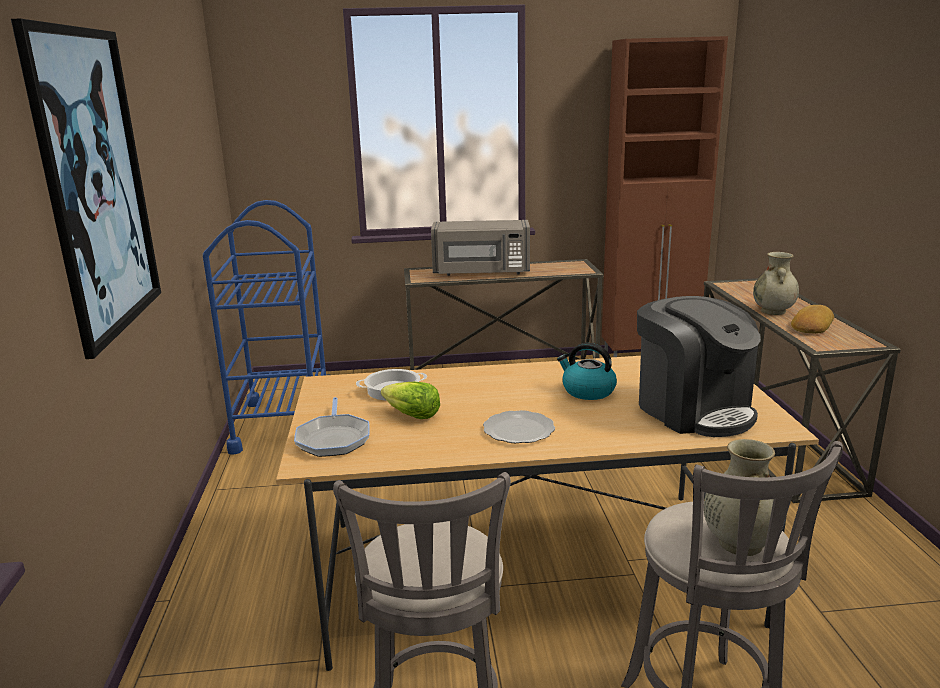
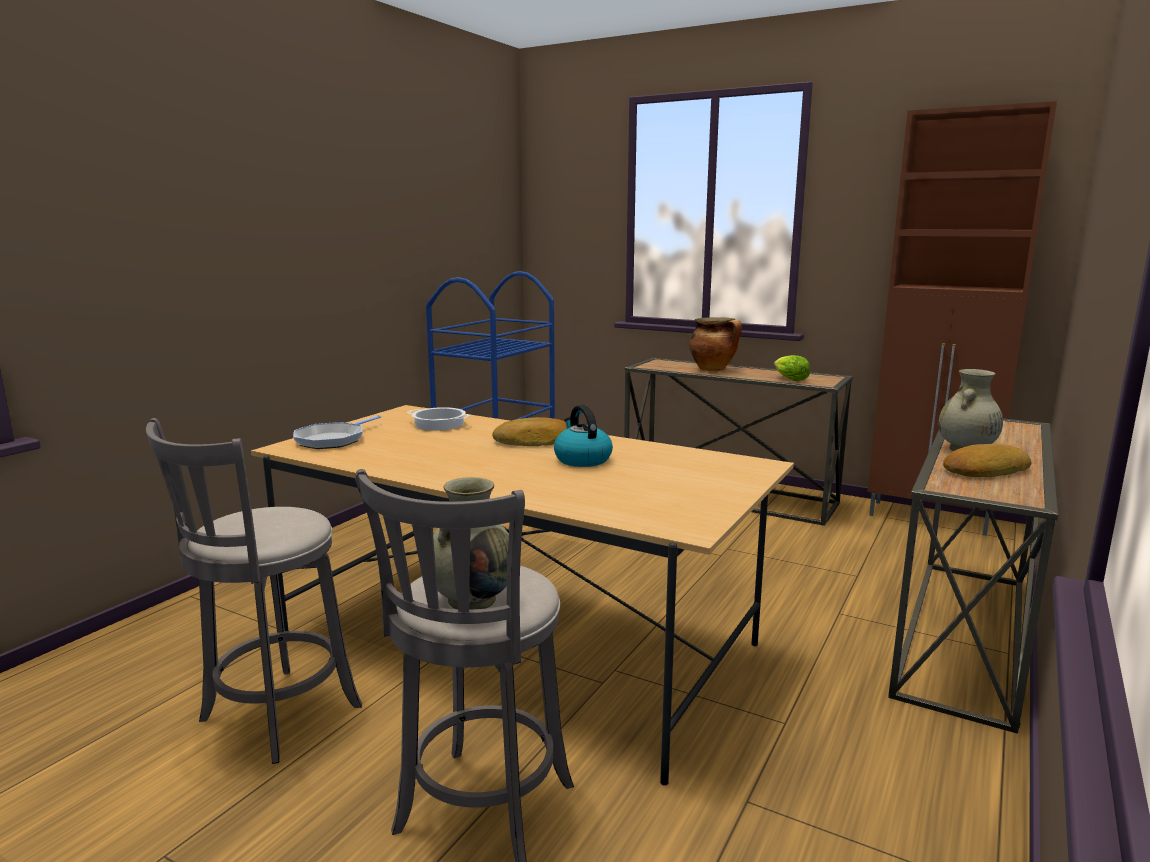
camera: 35 degrees right, 5 degrees down
picture [11,19,161,359] -> none
lettuce [381,382,440,419] -> lettuce moved to [774,355,810,381]
grey microwave [431,220,530,276] -> cooking pot [689,317,742,371]
plate [483,410,555,443] -> none
coffee machine [637,296,761,437] -> none
none -> bread [492,417,567,446]

